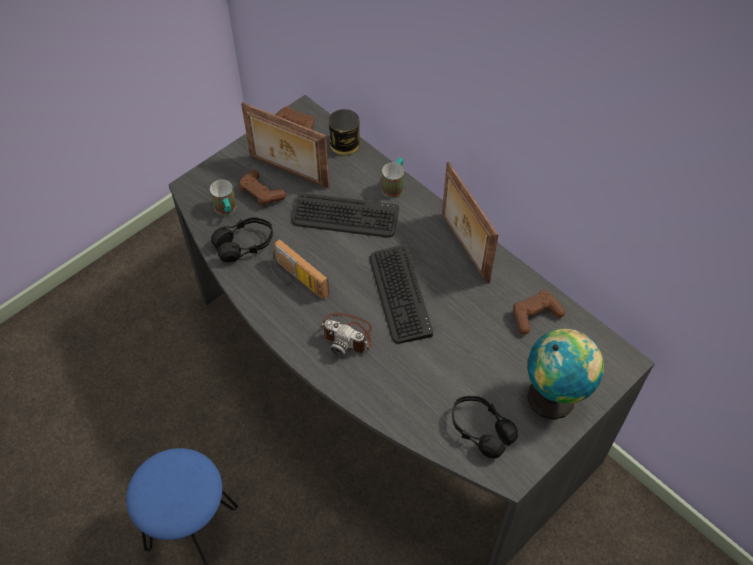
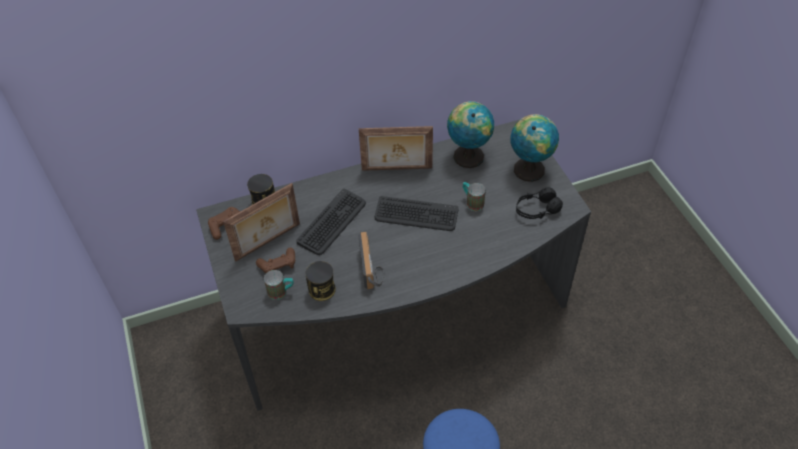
camera: 65 degrees left, 5 degrees down
black headphones [211,217,273,263] -> can [305,261,336,301]
radio [268,239,329,299] -> radio turned 75 degrees counterclockwise [358,232,383,289]
camera [320,313,372,356] -> none
mug [382,158,404,198] -> mug moved to [463,182,486,211]
brown game controller [513,290,565,335] -> globe [447,101,494,168]

